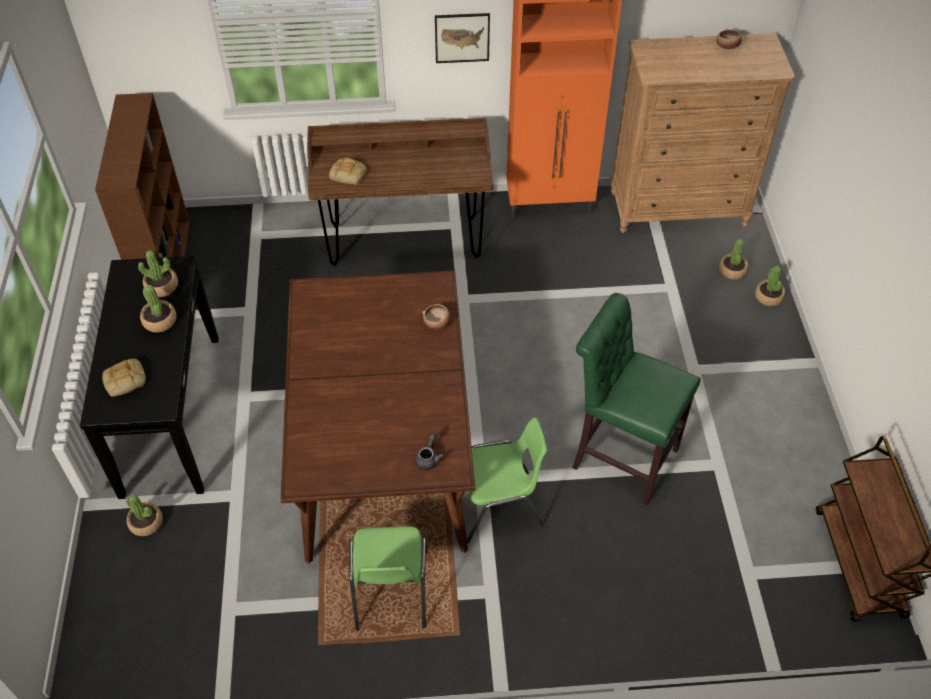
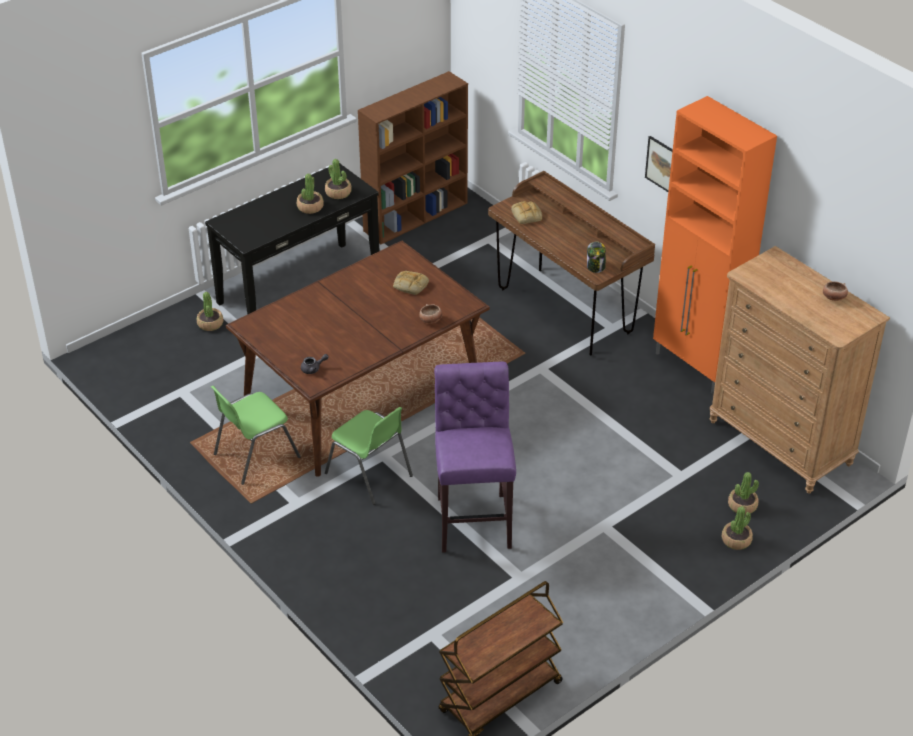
camera: 55 degrees right, 10 degrees down
bread [102,358,146,397] -> bread moved to [393,271,429,295]
green stool [572,293,701,506] -> purple stool [434,362,516,553]
none -> jar [587,241,606,273]

